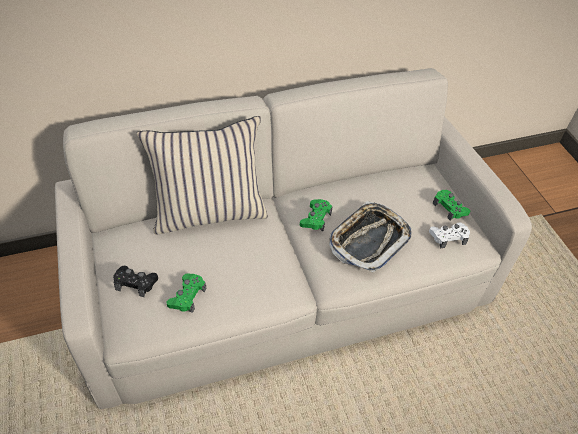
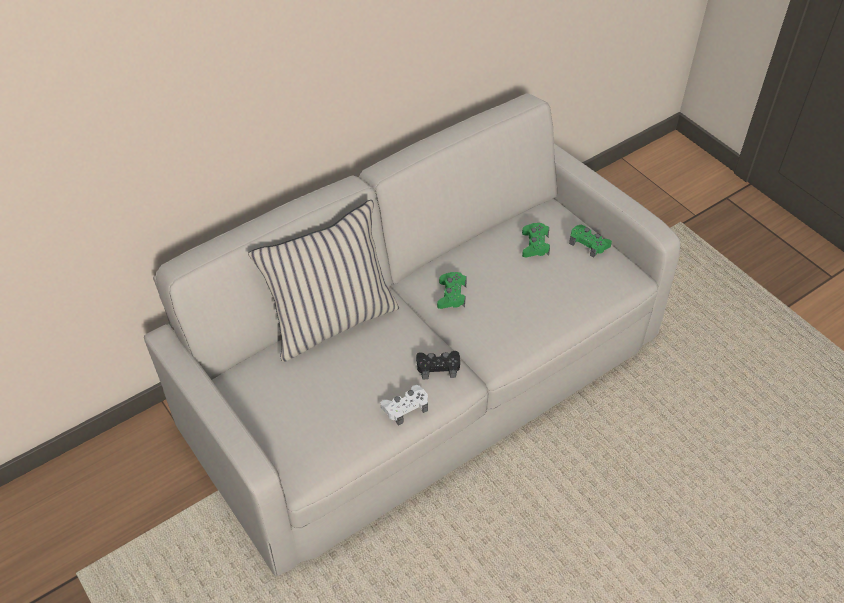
camera: 15 degrees left, 0 degrees up
black game controller [113,266,158,297] -> black game controller moved to [416,351,460,379]
green game controller [166,274,206,313] -> green game controller moved to [522,223,550,257]
tray [329,201,411,273] -> none
white game controller [429,223,470,249] -> white game controller moved to [381,385,428,425]

